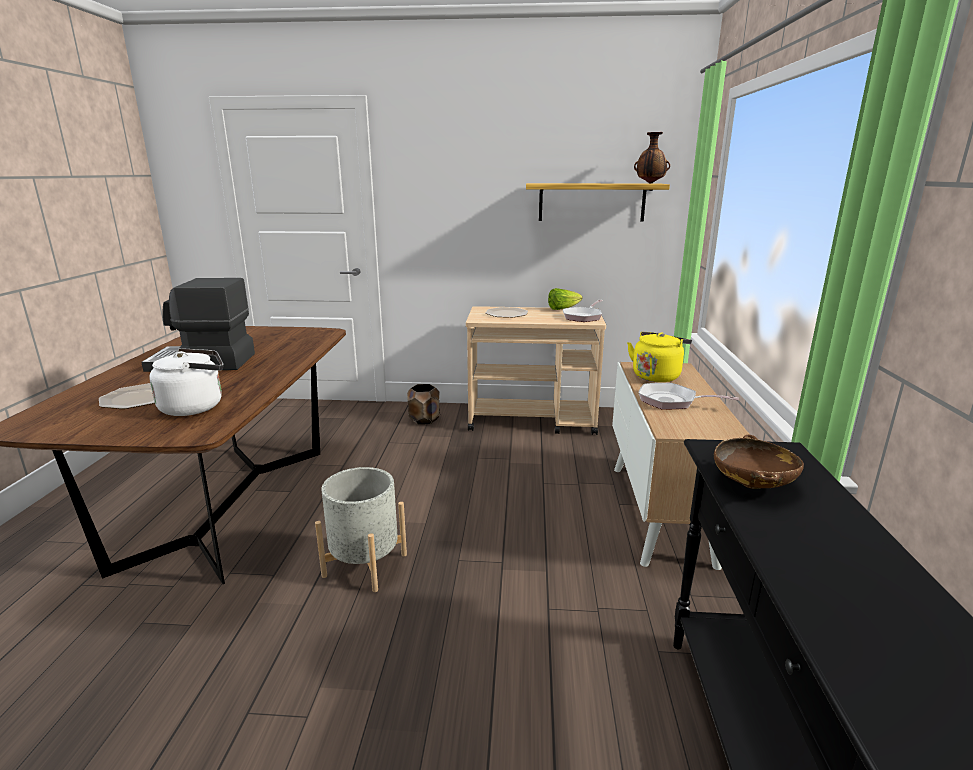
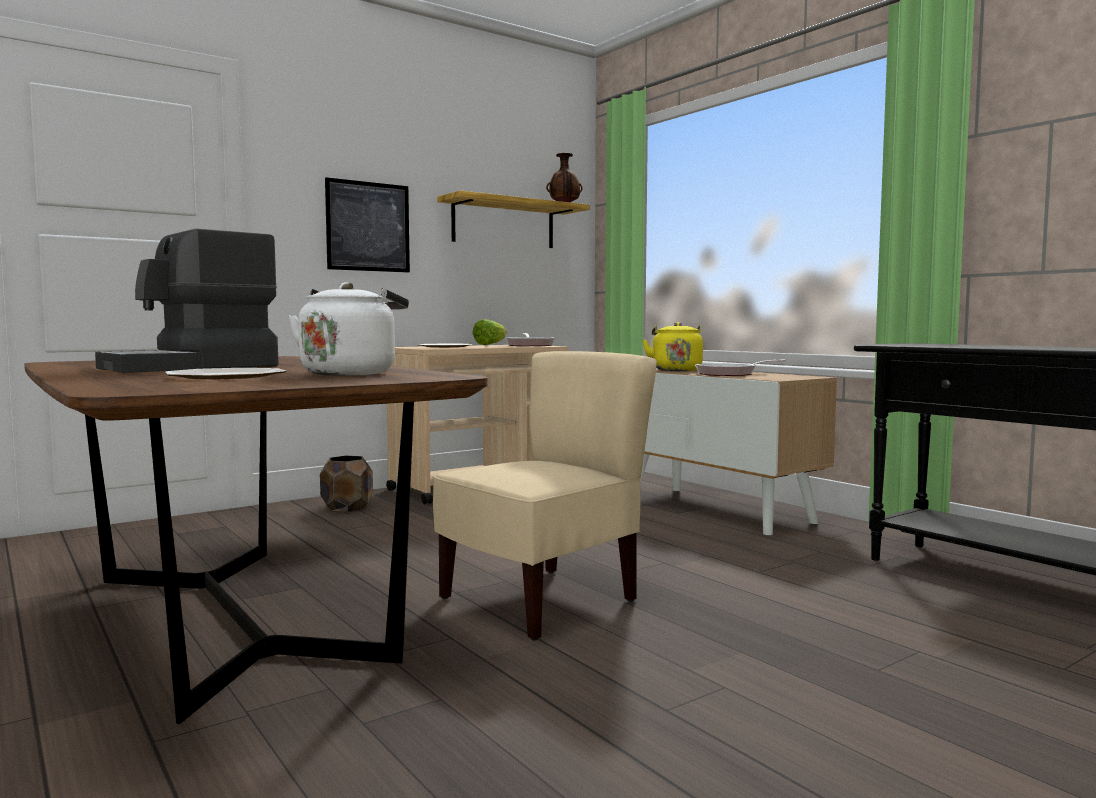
camera: 40 degrees left, 15 degrees down
grey planter [315,467,407,592] -> beige chair [433,351,657,641]
brown bowl [714,435,804,489] -> none
none -> picture [325,177,410,272]

